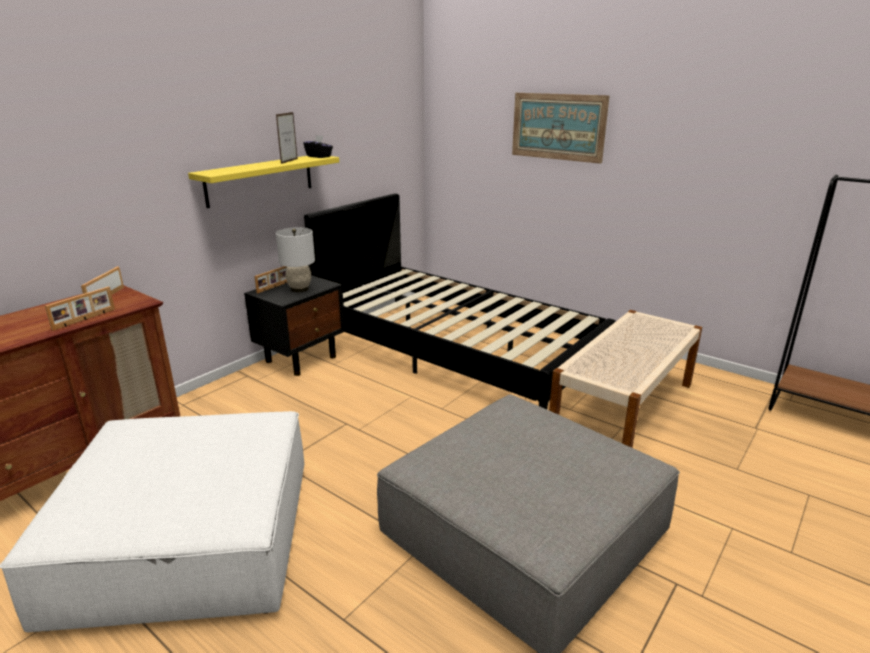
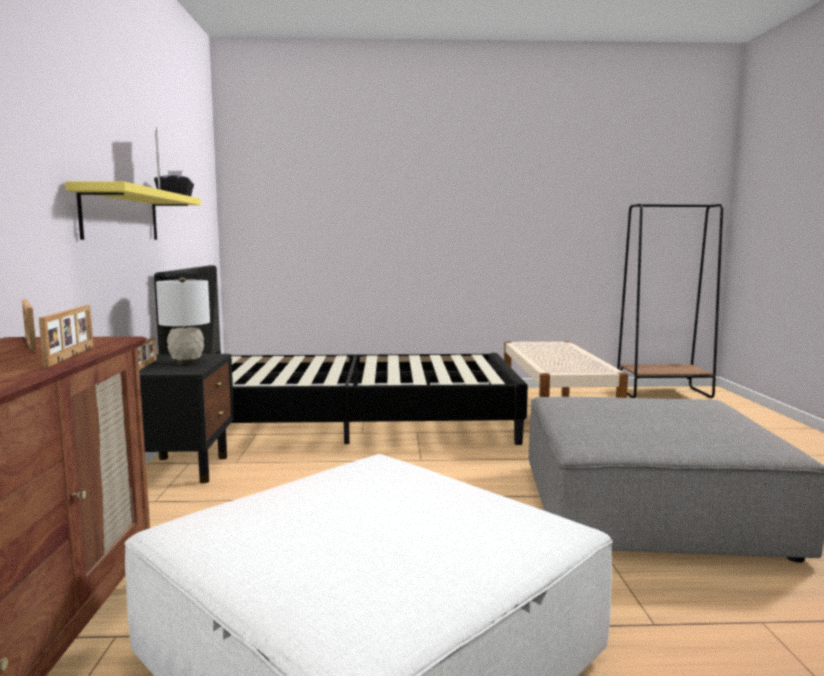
camera: 40 degrees left, 15 degrees down
picture [512,93,609,164] -> none

